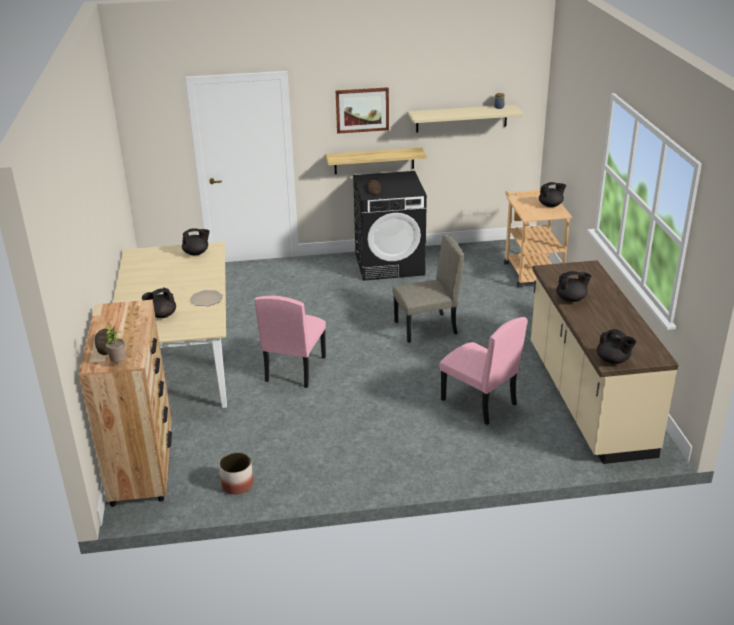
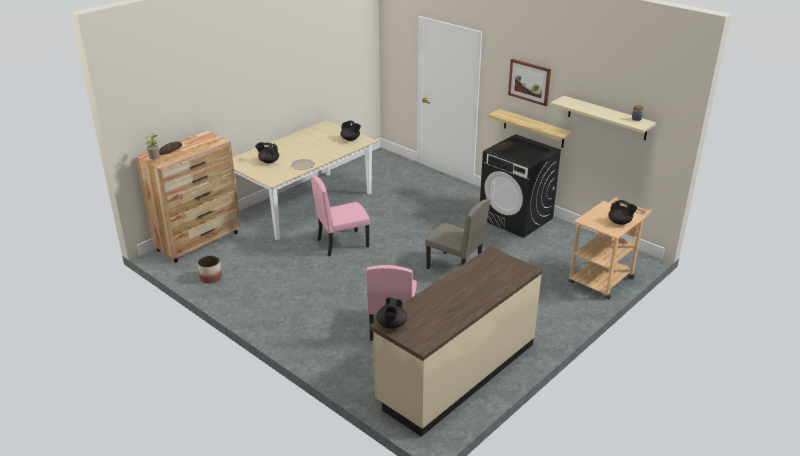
camera: 50 degrees right, 0 degrees up
black teapot [556,271,591,302] -> none

